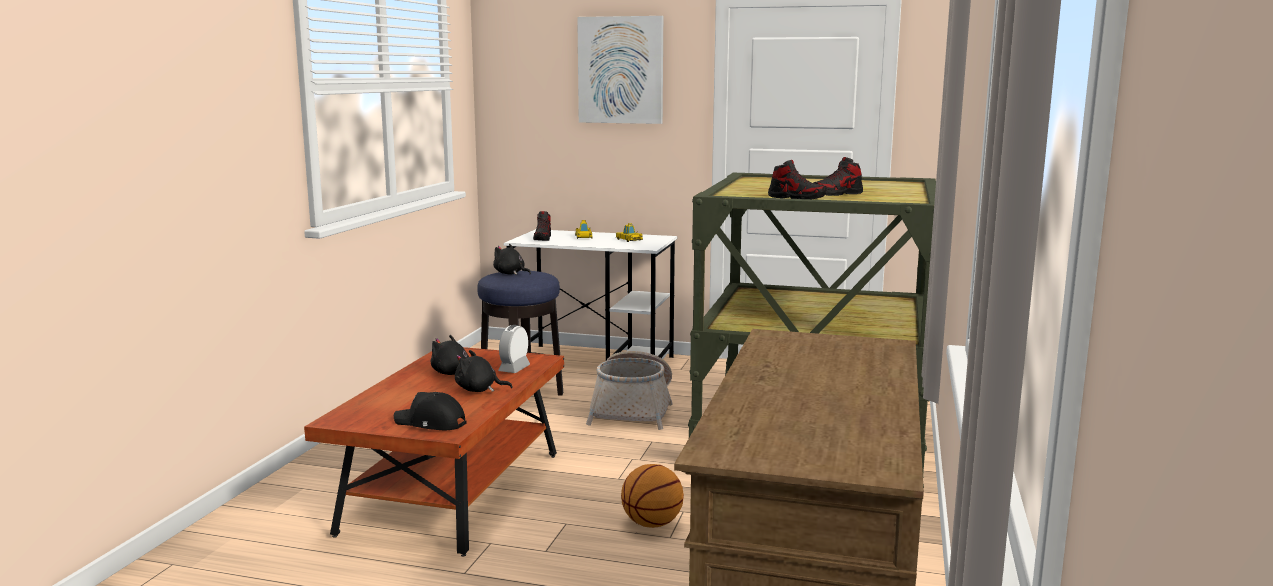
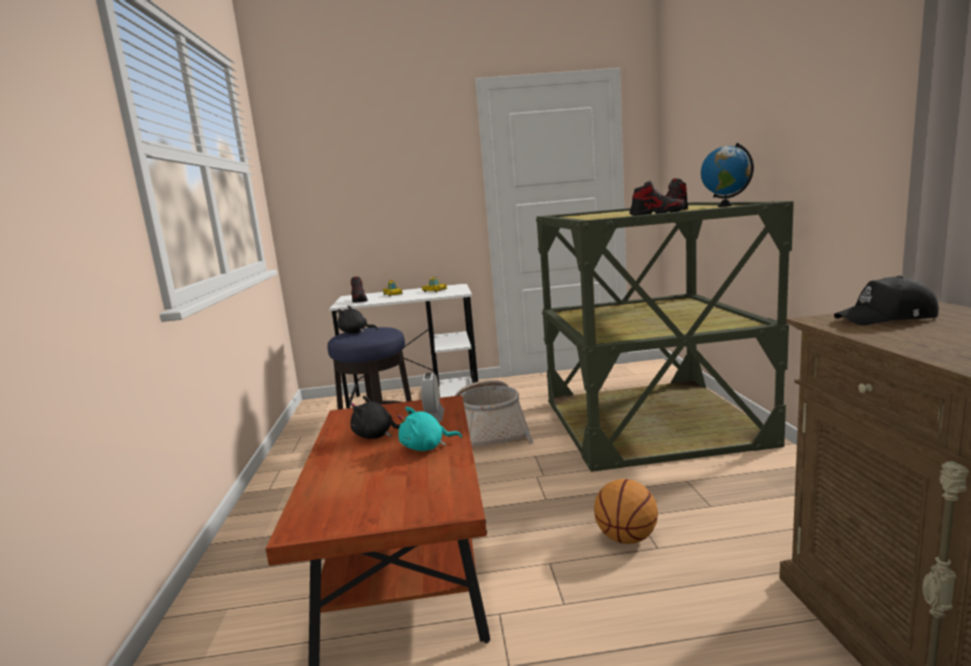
camera: 20 degrees left, 0 degrees up
black cap [394,392,467,430] -> black cap moved to [834,276,939,326]
black plush toy [455,350,513,392] -> turquoise plush toy [398,407,462,451]
picture [577,16,663,124] -> none
none -> globe [701,143,754,207]

